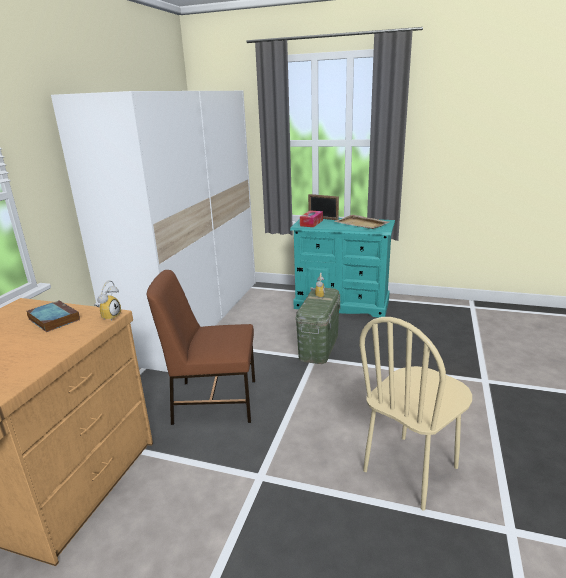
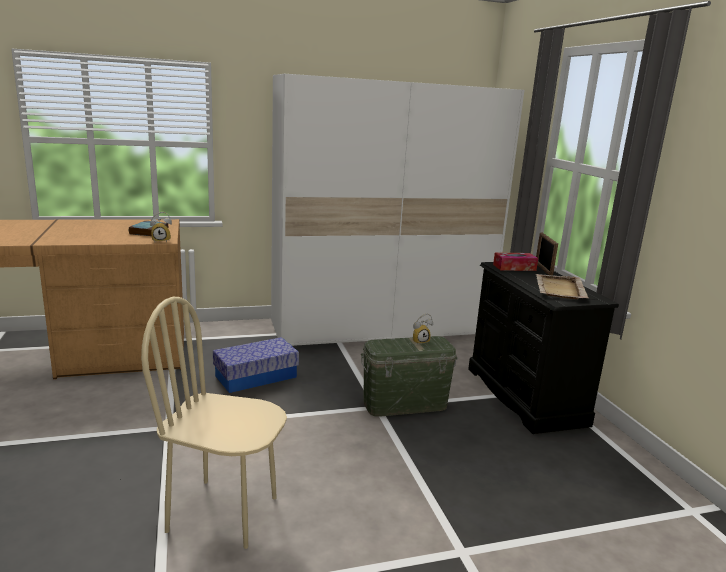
camera: 55 degrees right, 5 degrees down
brown chair [147,270,255,425] -> storage box [213,337,299,393]
turquoise dresser [290,218,395,318] -> black dresser [468,262,619,434]

